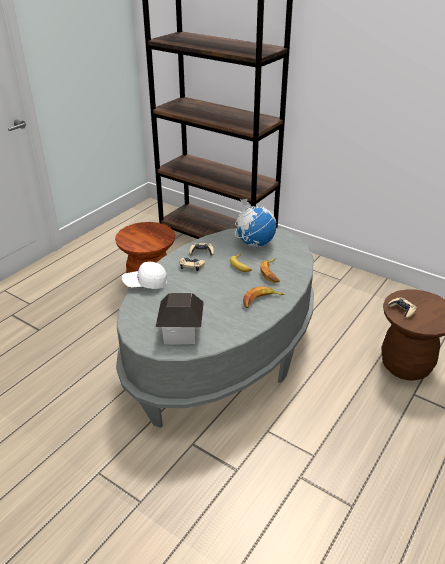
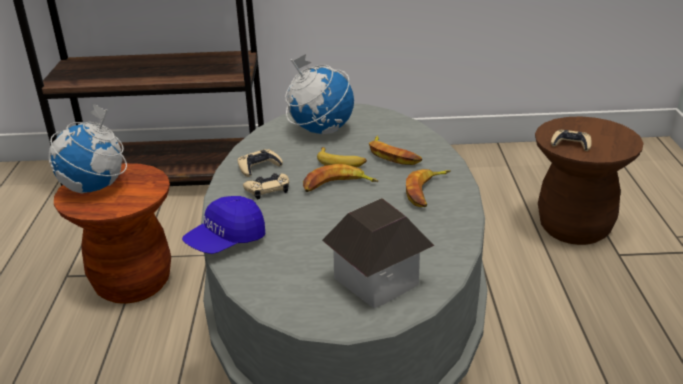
camera: 35 degrees left, 5 degrees down
white cap [122,262,167,289] -> blue cap [182,196,265,254]
none -> globe [49,103,127,194]
none -> banana [303,164,378,192]

